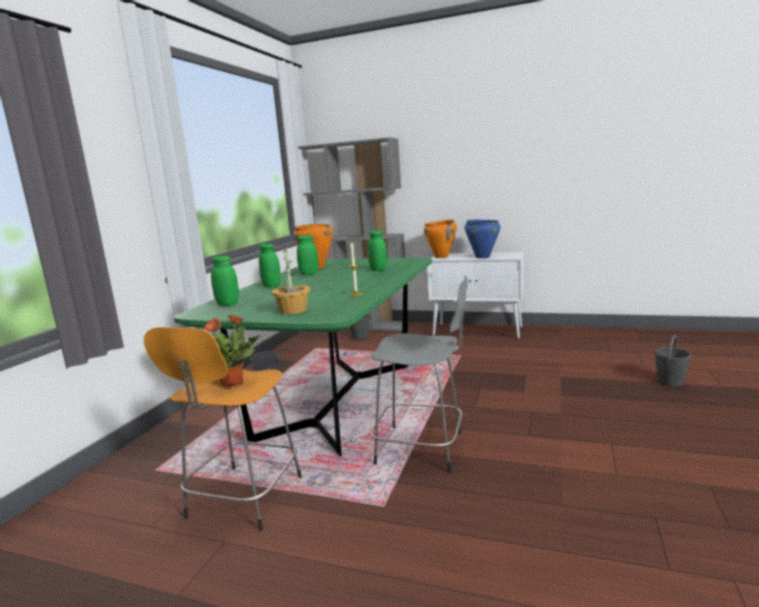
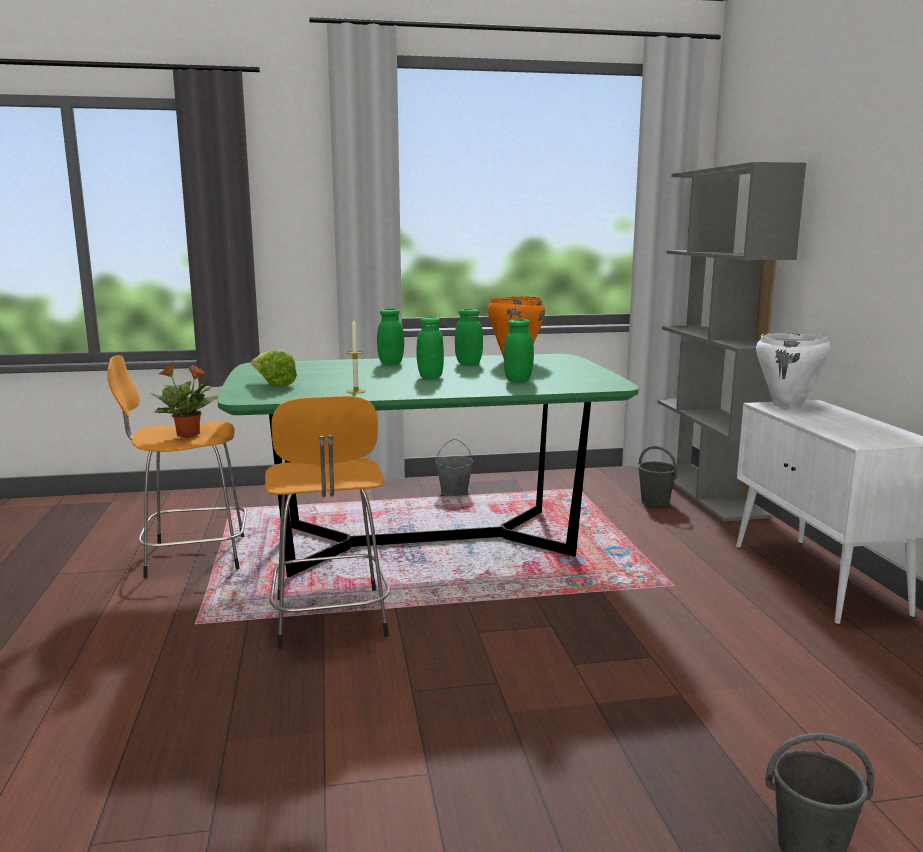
camera: 60 degrees right, 0 degrees up
green jar [211,256,239,306] -> green jar moved to [417,317,444,379]
potted plant [271,246,311,314] -> lettuce [251,349,297,387]
grey stool [371,276,468,473] -> orange stool [265,396,390,649]
orange cooking pot [424,220,457,258] -> white cooking pot [756,333,831,408]
blue cooking pot [465,220,500,258] -> none

